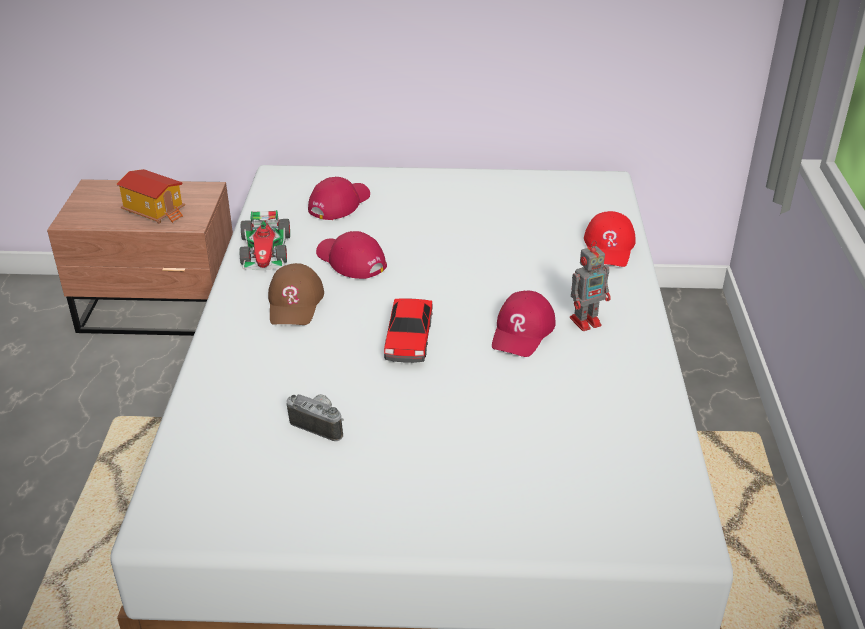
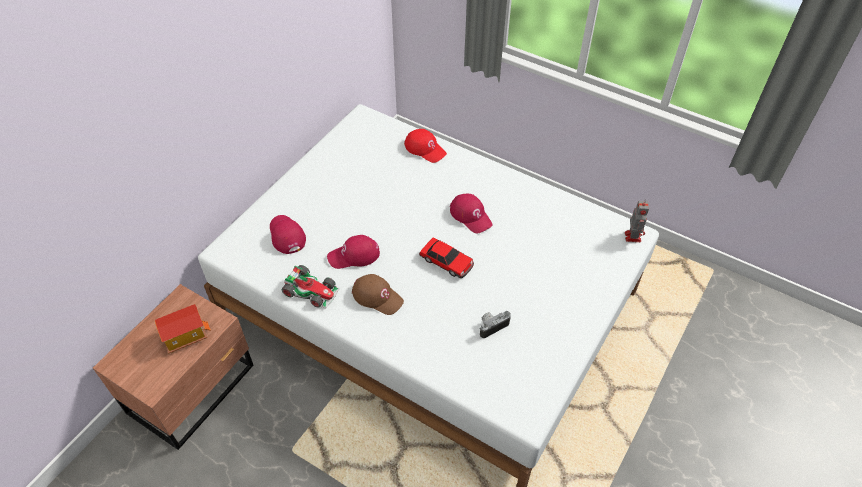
camera: 60 degrees left, 15 degrees up
toy robot [570,240,611,331] -> toy robot moved to [625,199,649,242]

